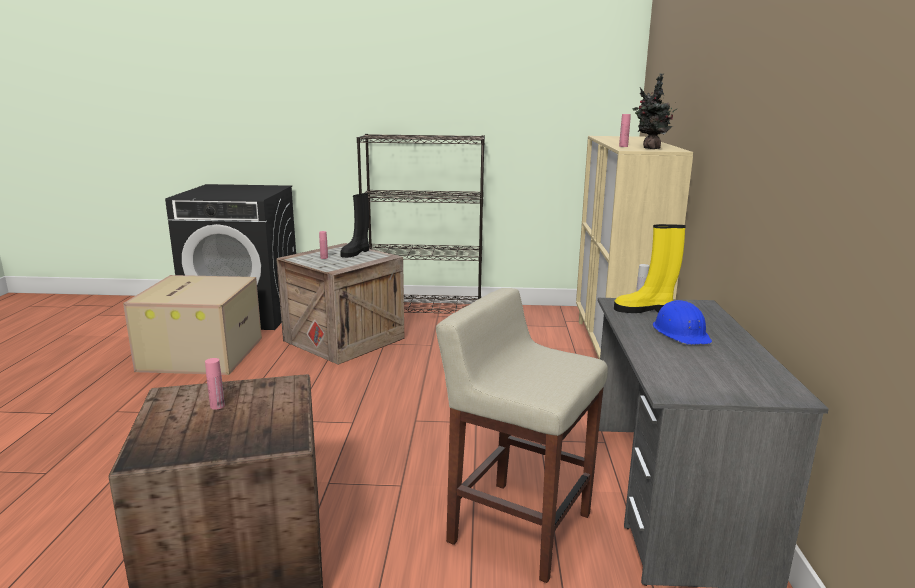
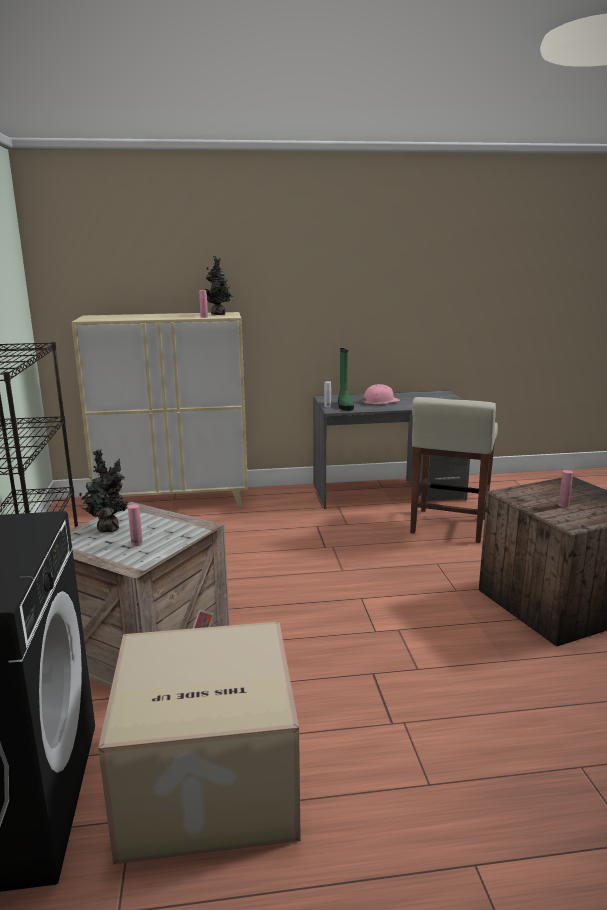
camera: 100 degrees left, 0 degrees up
black boot [340,193,369,258] -> potted plant [79,449,128,533]
yellow boot [614,224,686,313] -> green boot [338,348,354,411]
blue hard hat [653,300,712,345] -> pink hard hat [361,384,400,404]

